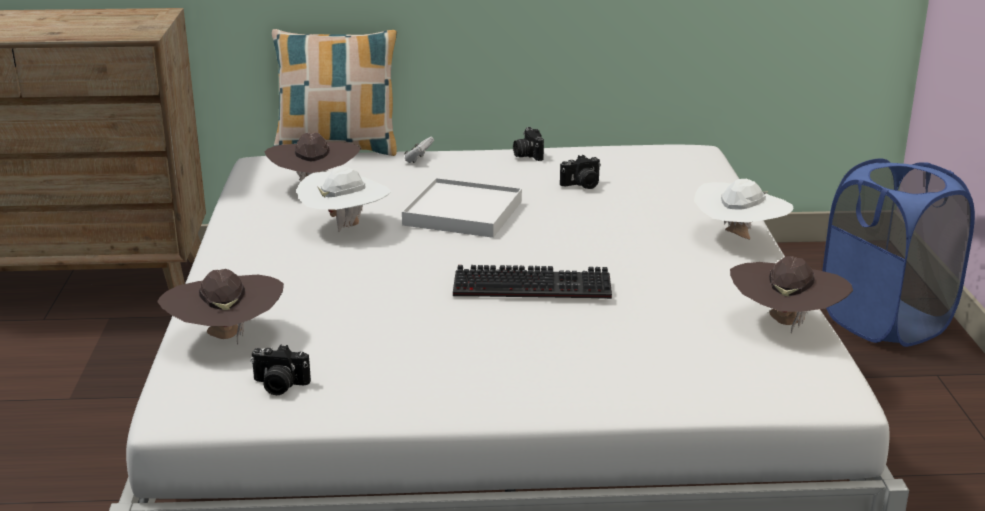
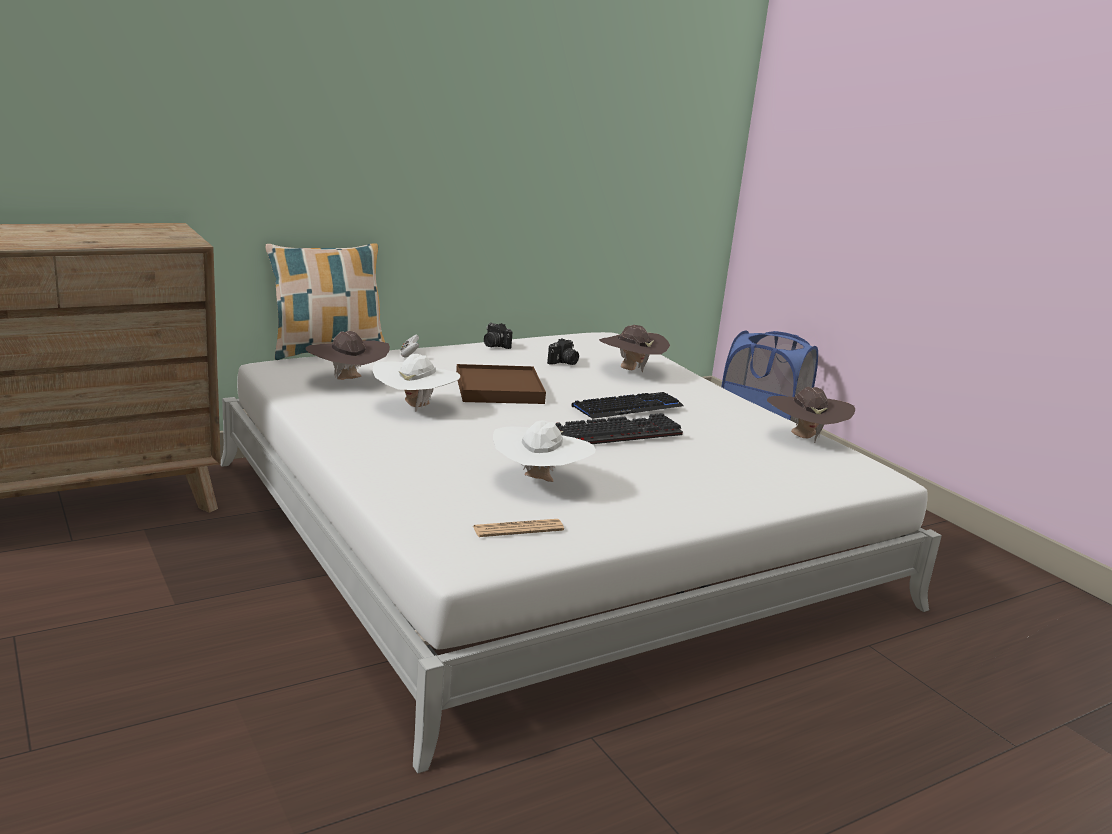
camera: 30 degrees left, 5 degrees down
brown hat [157,269,284,344] -> brown hat moved to [599,325,670,372]
camera [250,345,311,395] -> newspaper [473,519,564,537]
white tray [402,178,522,238] -> brown tray [456,364,546,404]
white hat [694,179,794,240] -> white hat moved to [493,420,596,482]
none -> keyboard [571,392,684,419]

